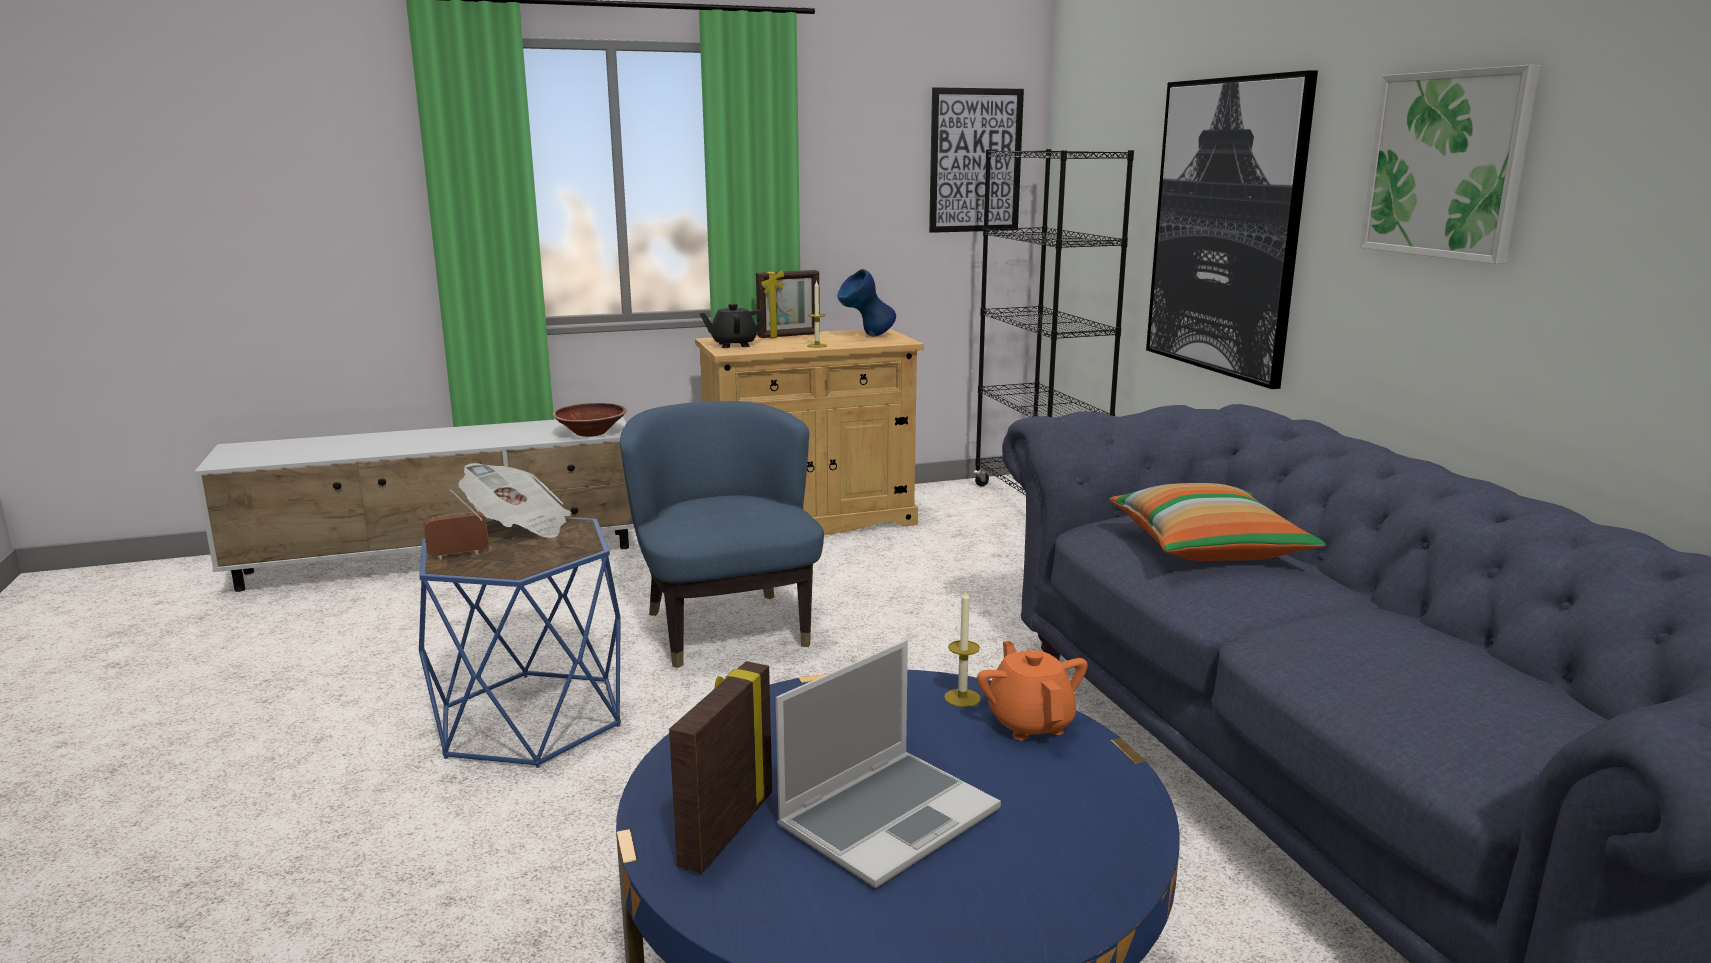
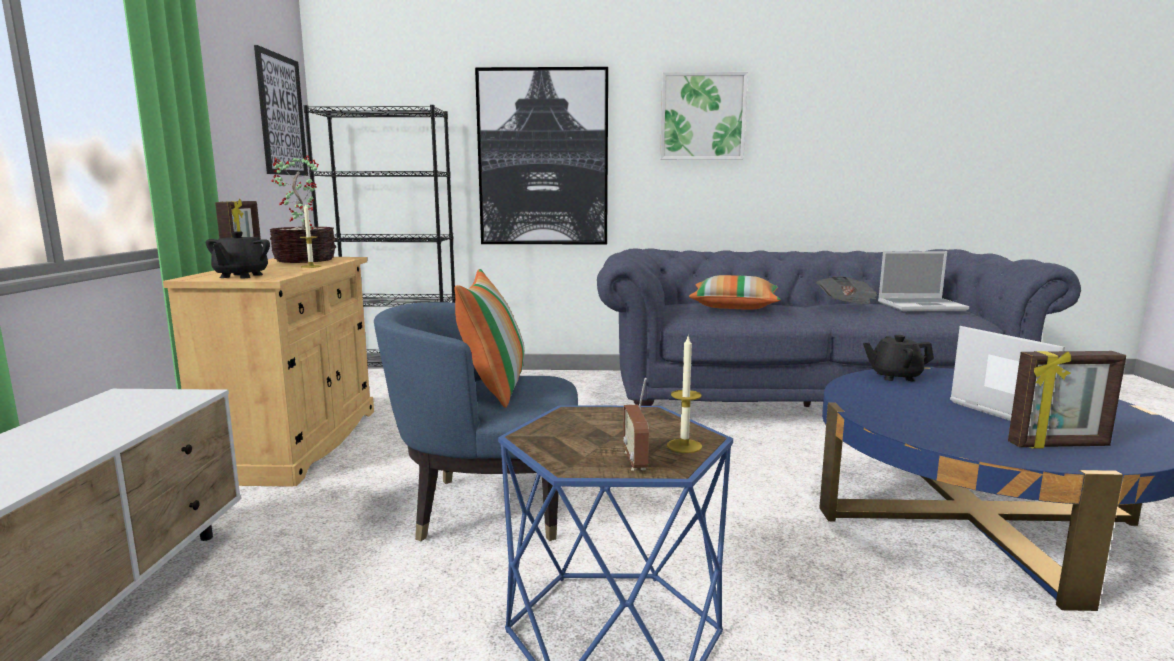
camera: 70 degrees left, 5 degrees down
newspaper [458,463,571,538] -> newspaper moved to [816,276,878,304]
brown bowl [552,403,627,437] -> none
picture frame [669,661,772,874] -> picture frame turned 45 degrees counterclockwise [1008,351,1126,449]
blue vase [838,269,896,336] -> potted plant [270,155,336,263]
candle [944,590,981,707] -> candle moved to [667,336,702,453]
orange teapot [977,641,1088,740] -> black teapot [863,335,934,381]
none -> pillow [454,269,525,408]
none -> laptop [878,251,969,311]

